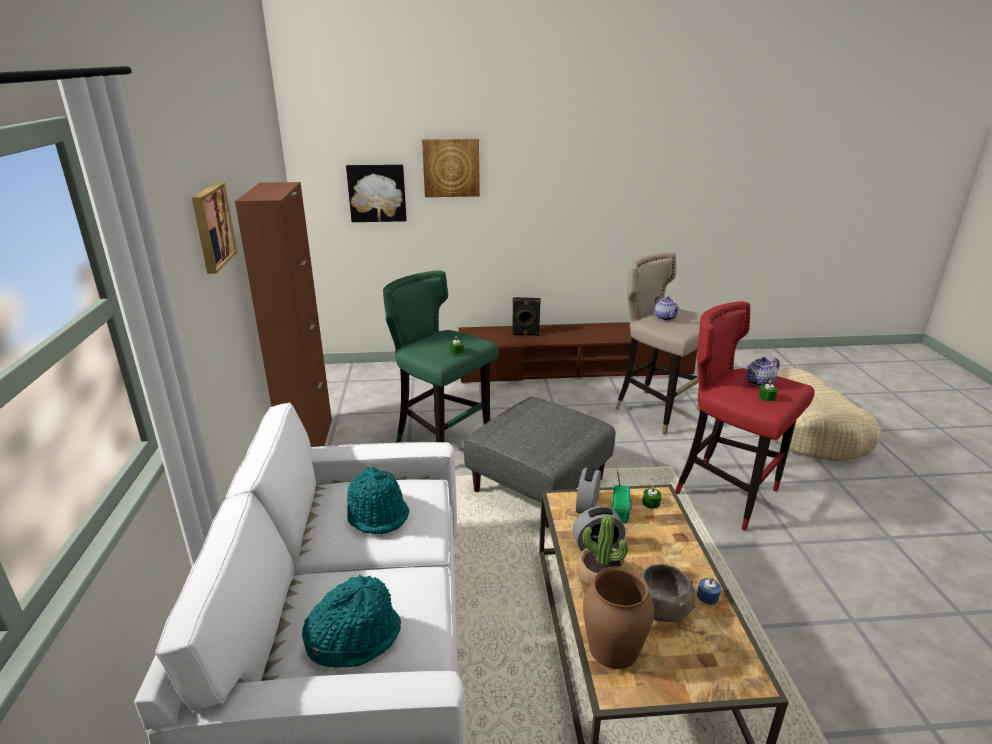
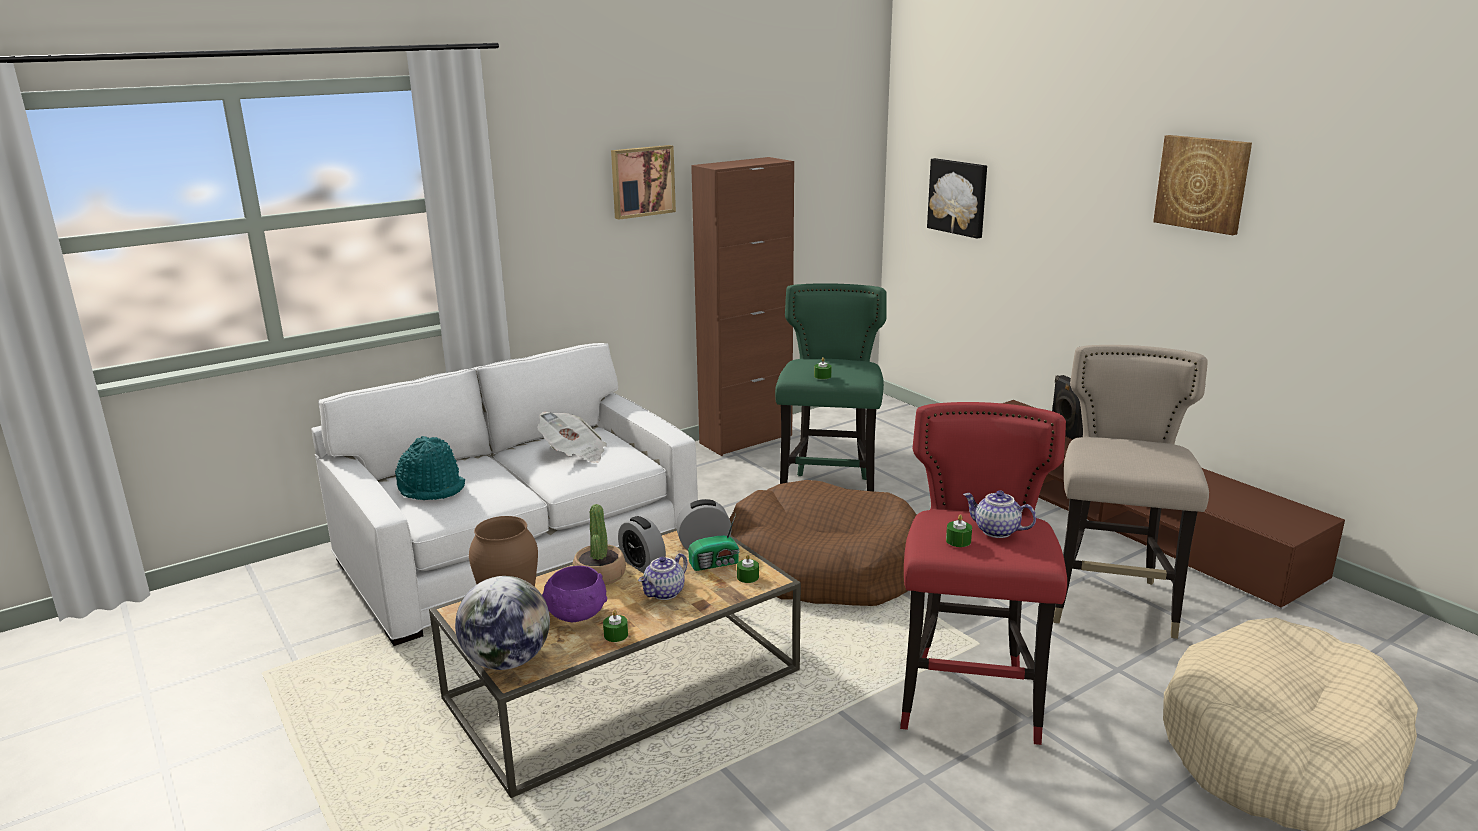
camera: 60 degrees right, 5 degrees down
turquoise hat [347,467,409,535] -> newspaper [537,412,607,463]
picture [422,139,480,197] -> picture moved to [1153,135,1252,235]
grey ottoman [464,397,615,528] -> brown dog bed [730,480,917,606]
grey bowl [640,564,696,622] -> purple bowl [542,566,607,622]
teapot [655,296,679,321] -> teapot moved to [638,553,687,600]
blue candle [697,577,721,604] -> green candle [603,610,628,642]
none -> globe [455,576,550,670]

